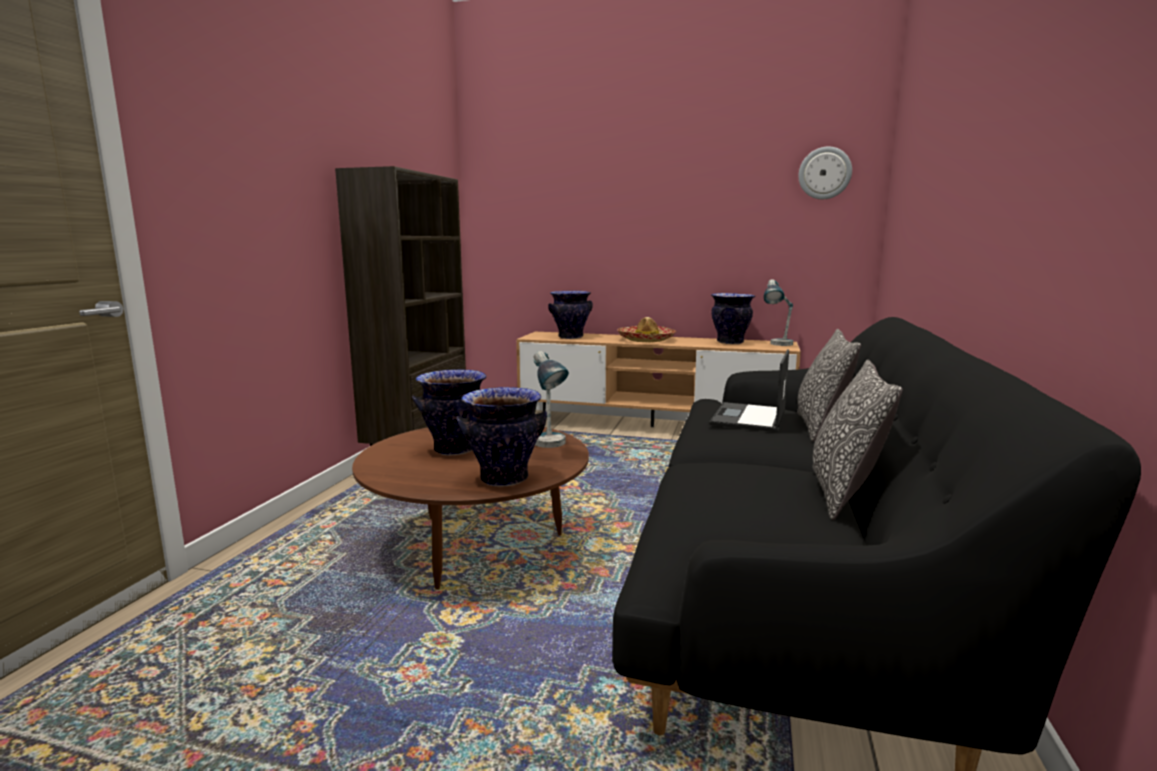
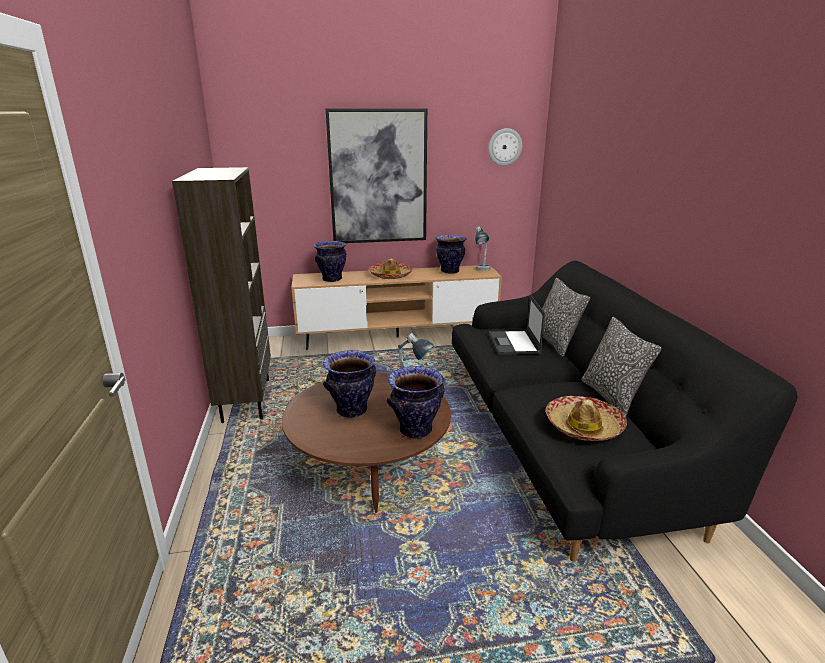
camera: 25 degrees left, 10 degrees up
none -> picture [325,109,427,243]
none -> hat [545,396,627,441]

